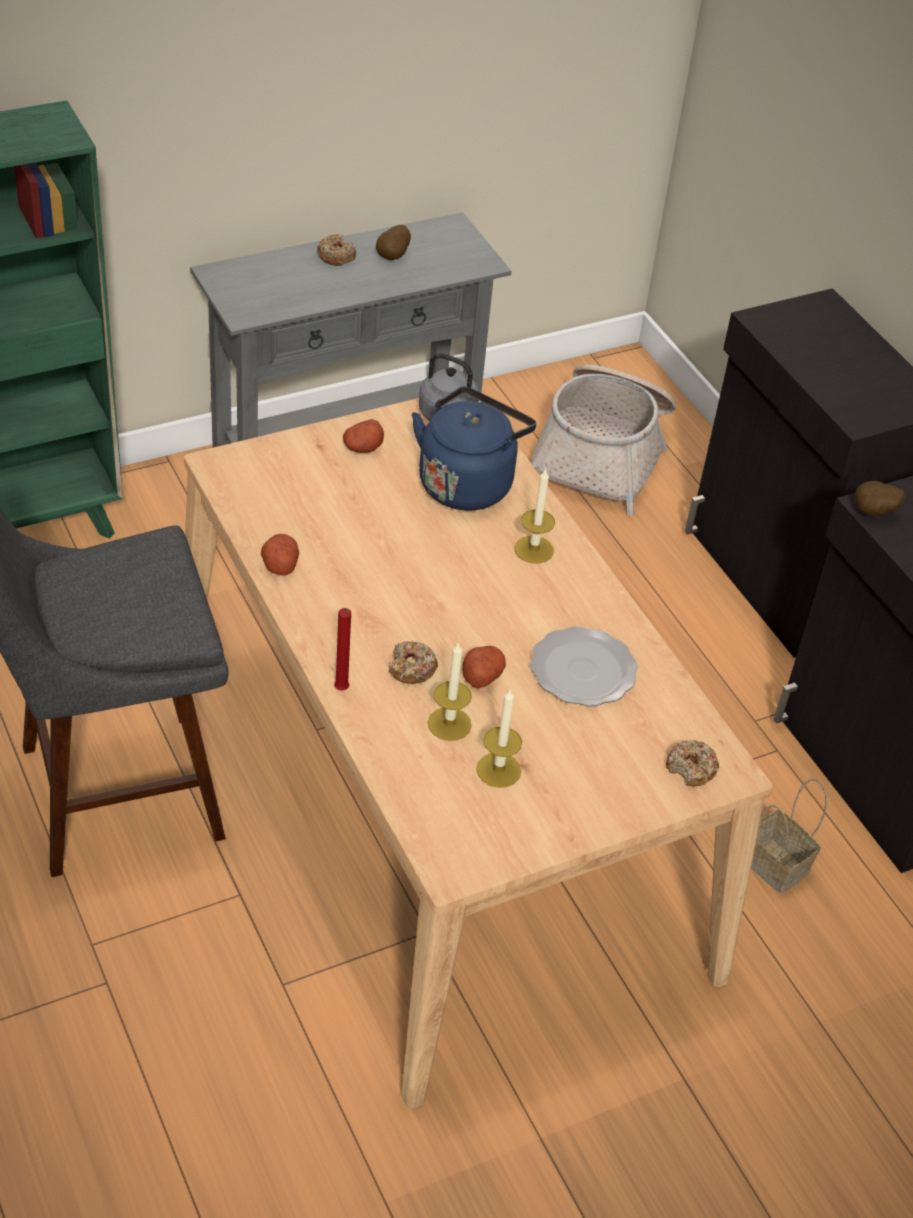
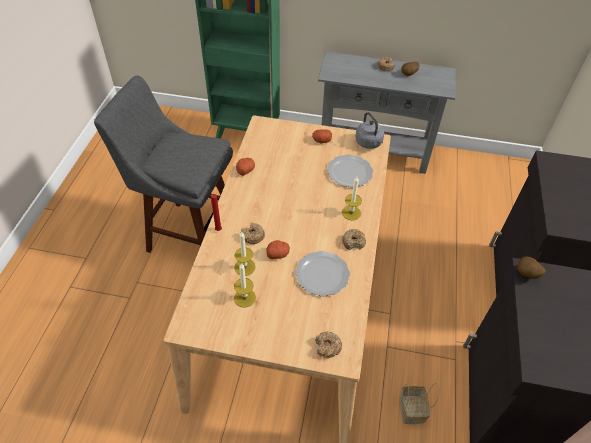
camera: 40 degrees right, 5 degrees up
blue kettle [412,387,536,511] -> plate [327,155,373,188]
basket [531,365,676,516] -> none
none -> donut [342,229,366,250]

